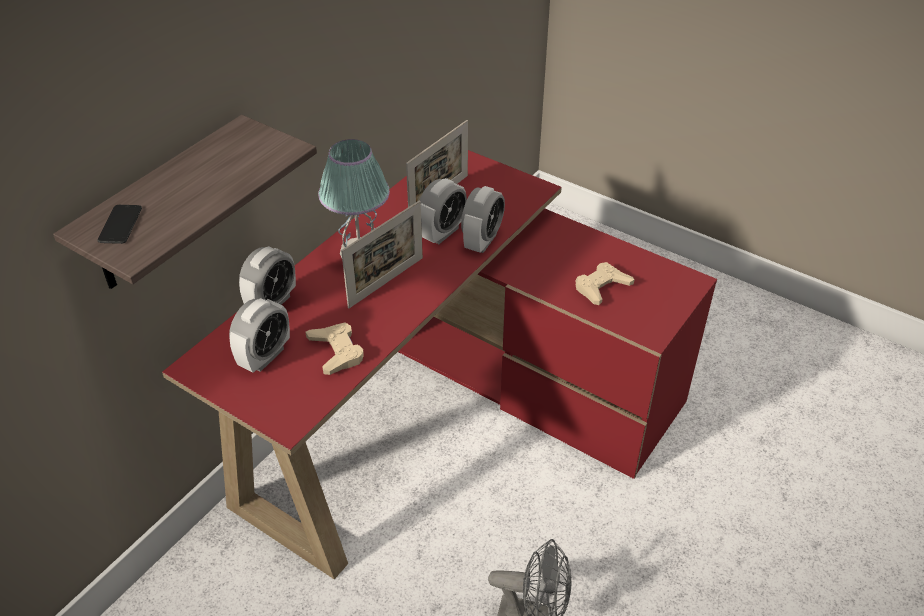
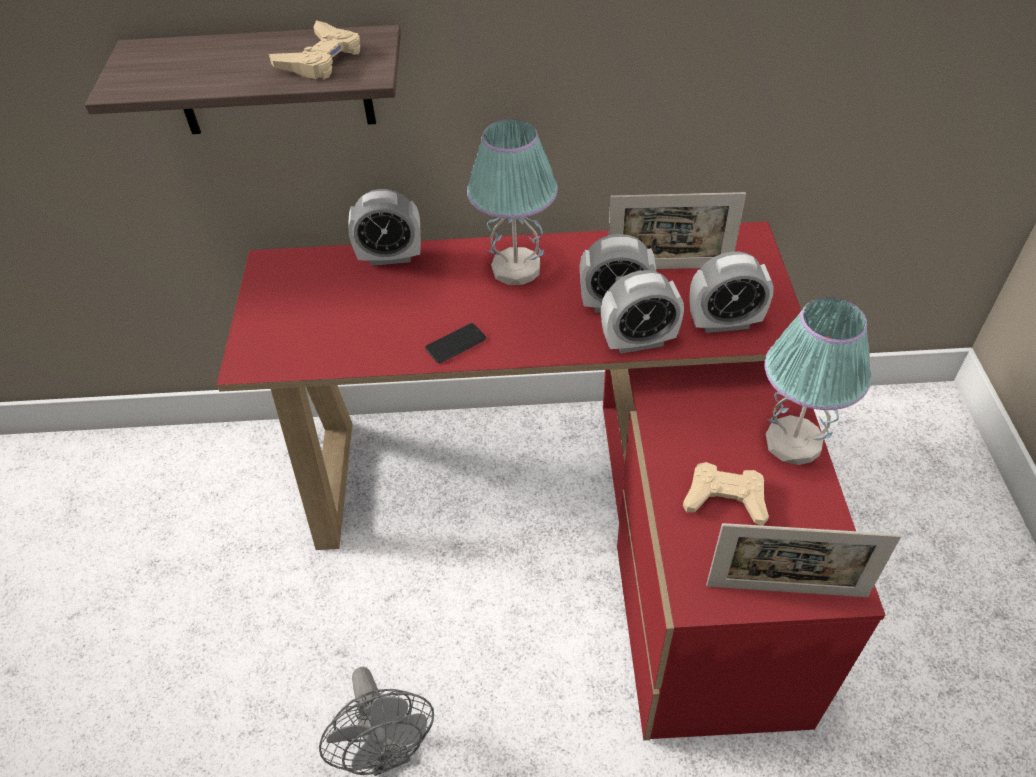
camera: 55 degrees right, 5 degrees up
phone [97,205,142,244] -> phone moved to [425,323,486,363]
alarm clock [229,298,290,373] -> alarm clock moved to [689,252,774,333]
beige game controller [306,322,364,375] -> beige game controller moved to [269,20,360,79]
picture frame [341,200,423,308] -> picture frame moved to [706,523,902,597]
none -> table lamp [765,297,871,465]

